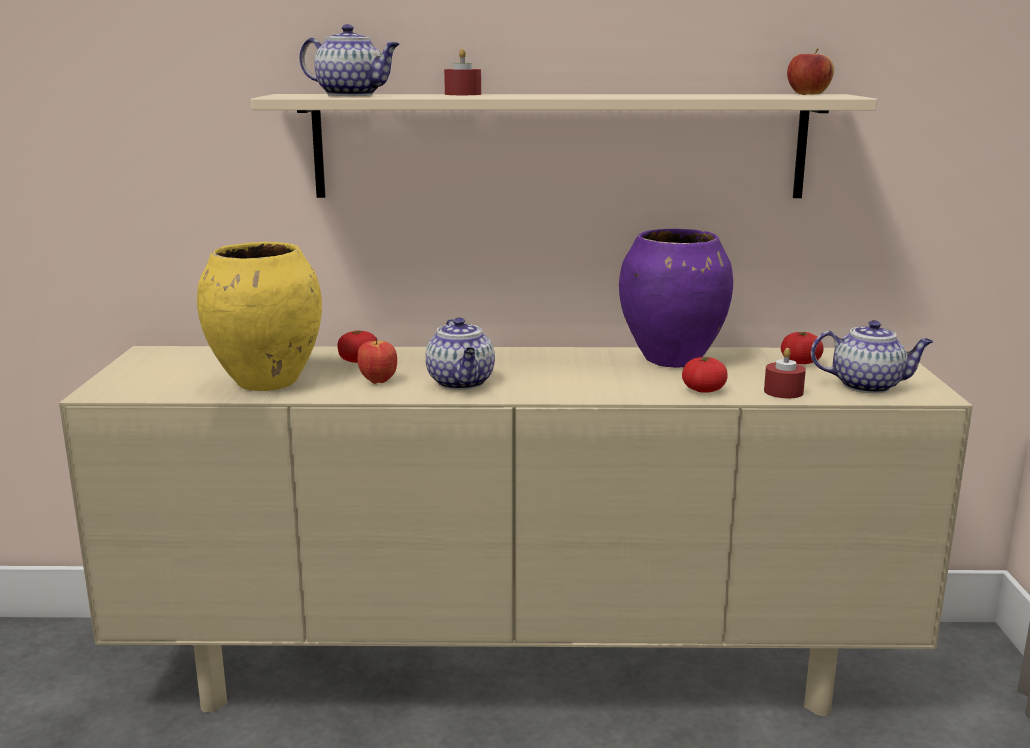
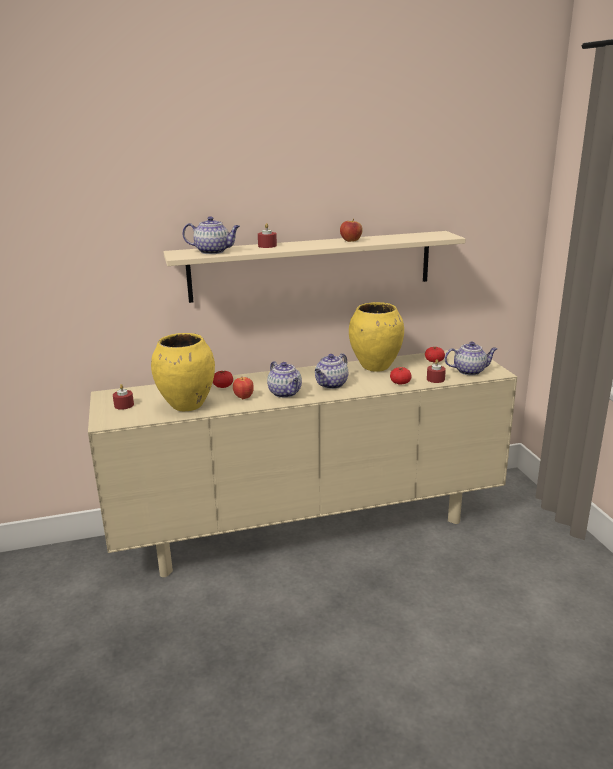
camera: 15 degrees left, 5 degrees up
purple vase [619,229,733,368] -> yellow vase [349,302,404,372]
apple [787,48,834,95] -> apple moved to [340,218,363,242]
none -> red candle [113,384,134,410]
none -> teapot [315,353,348,389]

